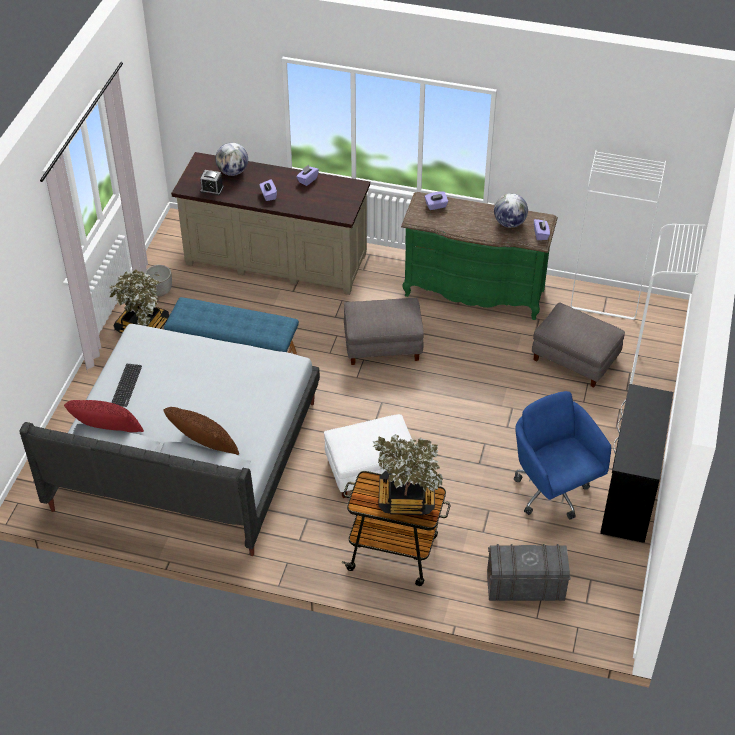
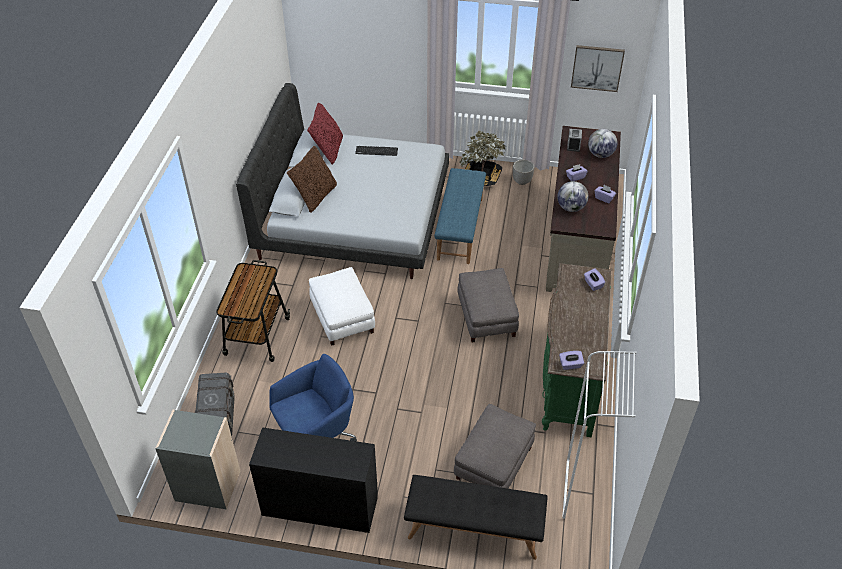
camera: 85 degrees right, 0 degrees up
potted plant [373,434,443,515] -> none
globe [494,193,528,228] -> globe moved to [557,181,588,212]
white clothes rack [630,224,706,384] -> black bench [404,475,548,560]
none -> grey bookcase [155,410,240,509]
none -> picture [571,45,625,92]

